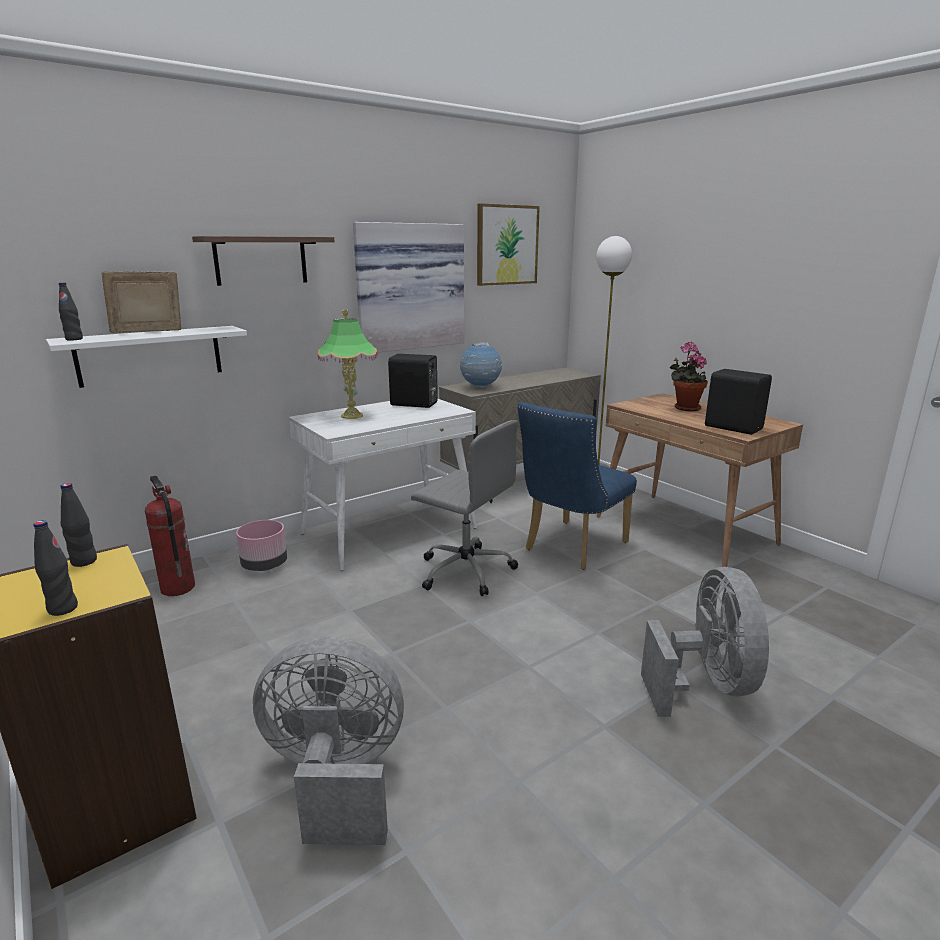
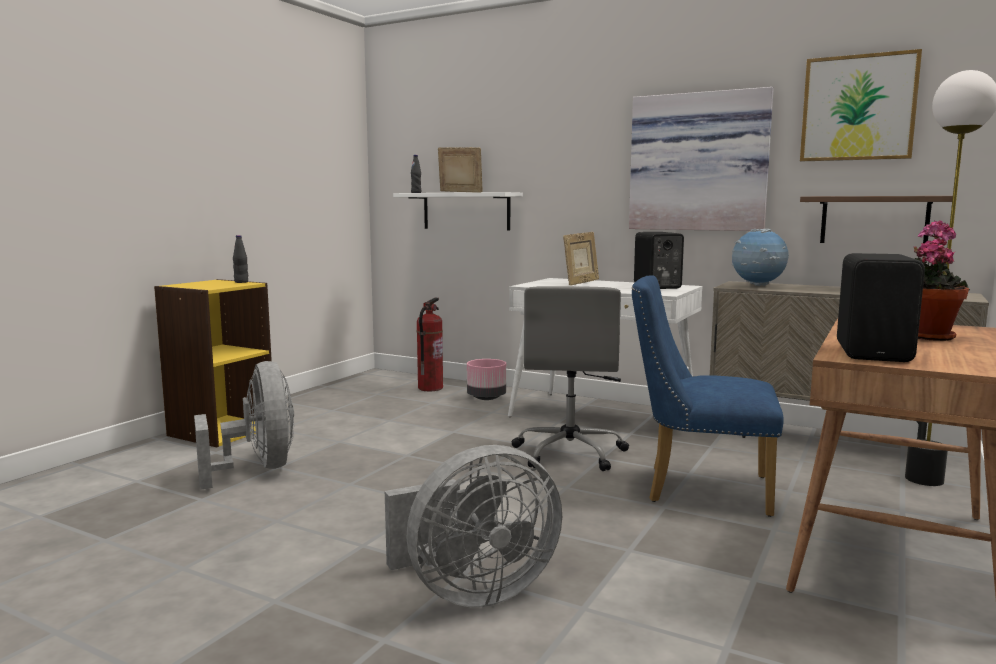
camera: 65 degrees right, 10 degrees down
black bottle [34,520,78,616] -> none
shelf [192,236,334,286] -> shelf moved to [800,196,953,243]
table lamp [318,310,377,419] -> picture frame [563,232,599,286]

